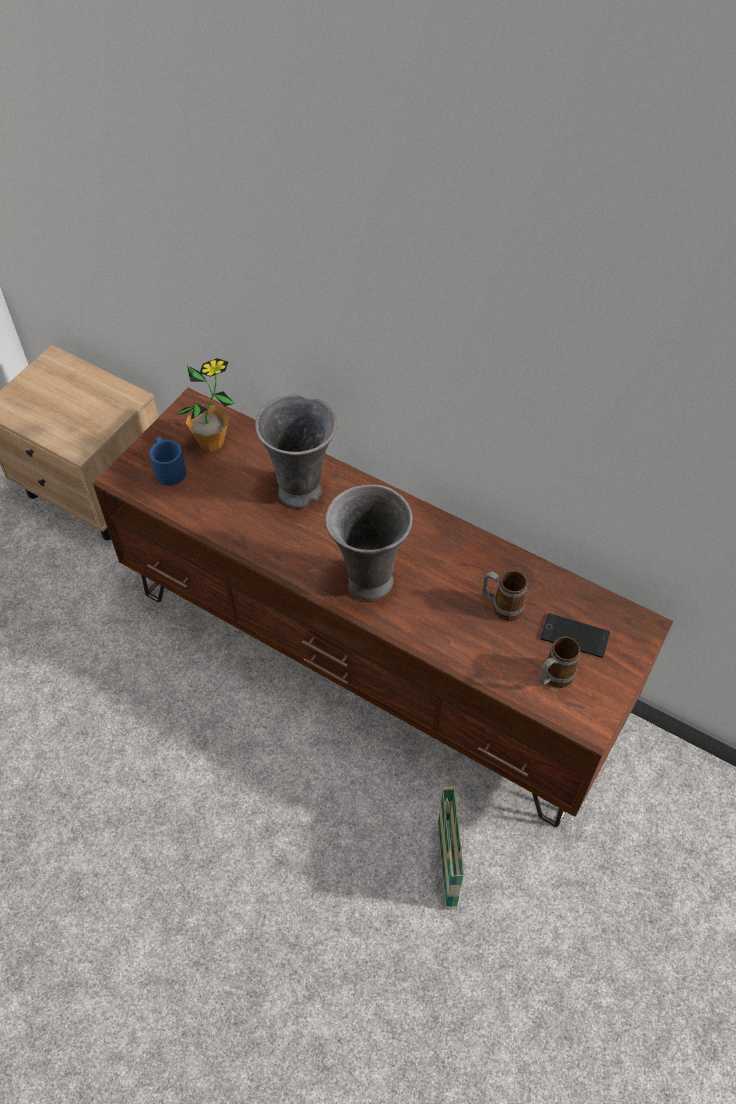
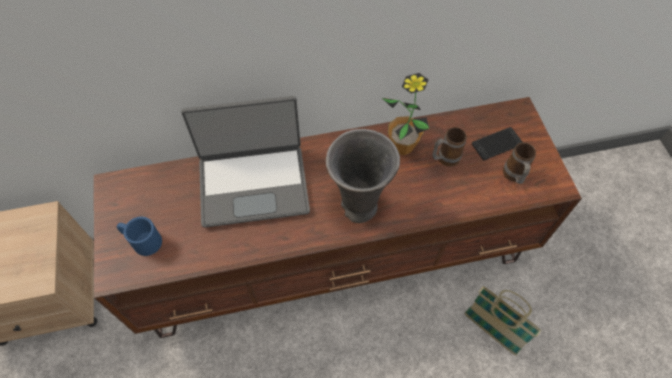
camera: 45 degrees left, 5 degrees up
potted plant [175,358,235,452] -> potted plant moved to [382,73,430,155]
grey vase [255,394,337,509] -> laptop [182,96,310,228]

